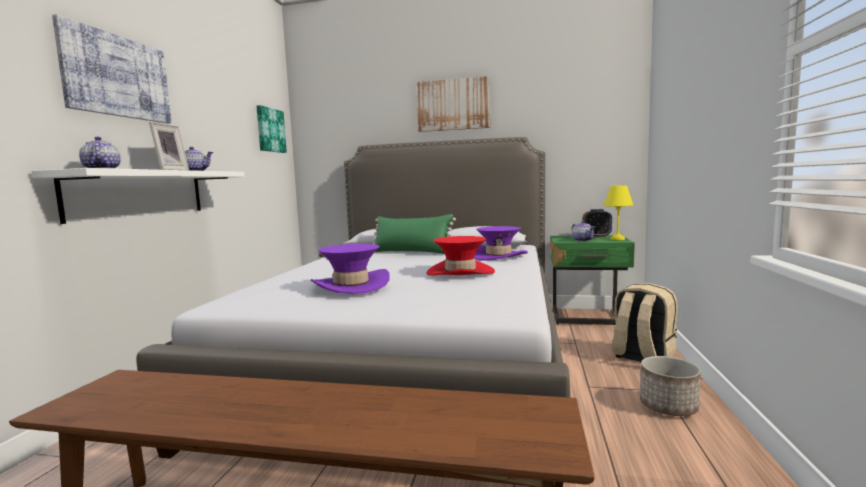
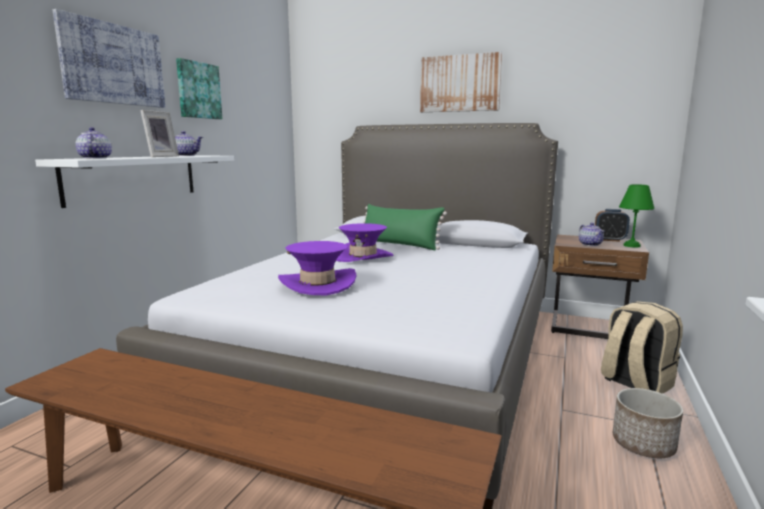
camera: 10 degrees right, 5 degrees up
picture [256,105,287,153] -> picture moved to [176,58,222,119]
red hat [427,236,495,276] -> none
purple hat [474,226,528,261] -> purple hat moved to [336,223,394,262]
green nightstand [550,235,635,325] -> brown nightstand [551,235,649,339]
yellow table lamp [604,185,633,240] -> green table lamp [619,184,655,248]

